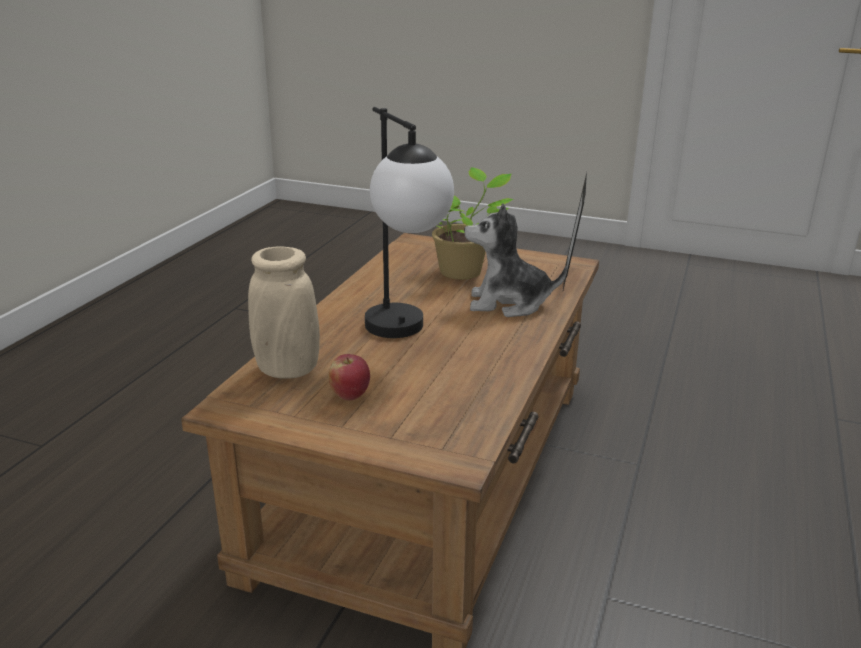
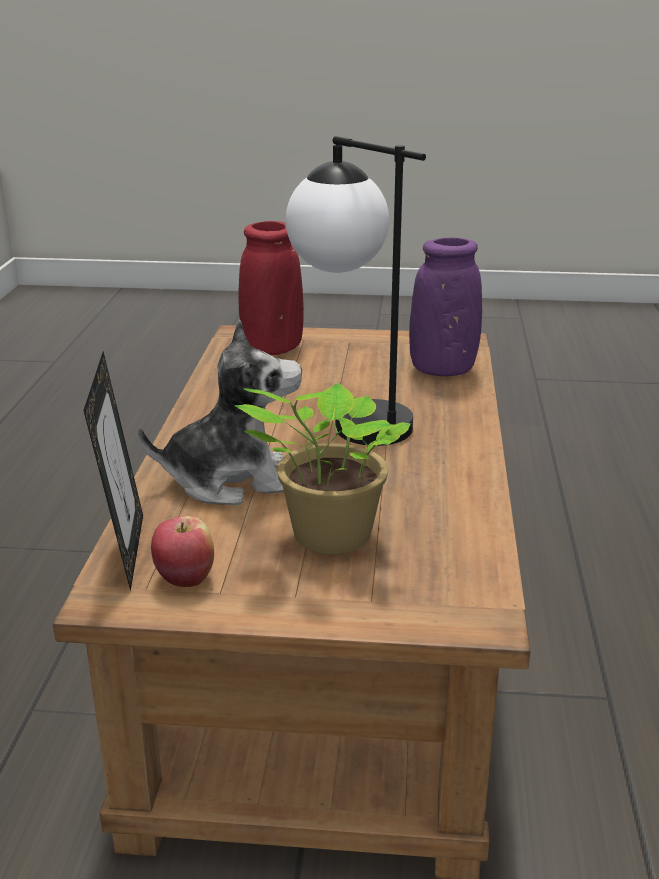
camera: 165 degrees right, 0 degrees up
beige vase [248,246,320,379] -> purple vase [409,237,482,376]
apple [328,354,370,401] -> apple moved to [151,516,214,587]
none -> red vase [238,221,304,355]

